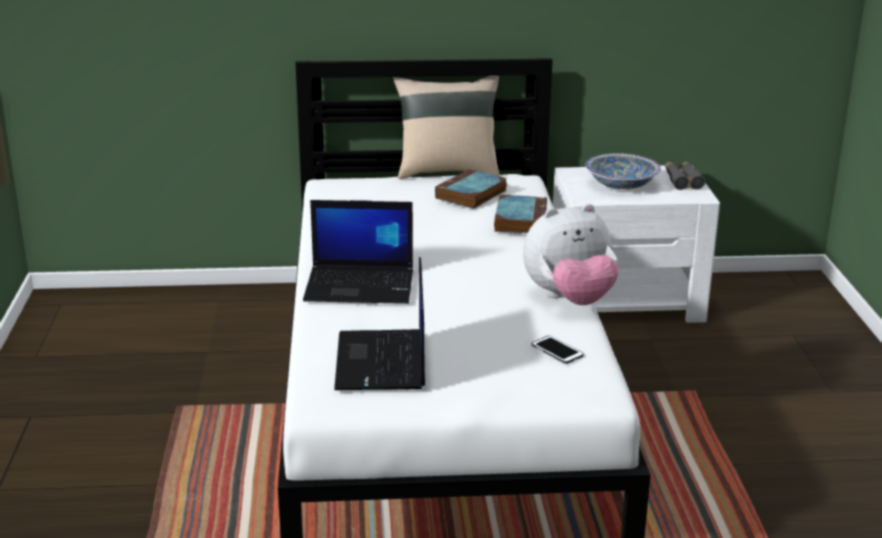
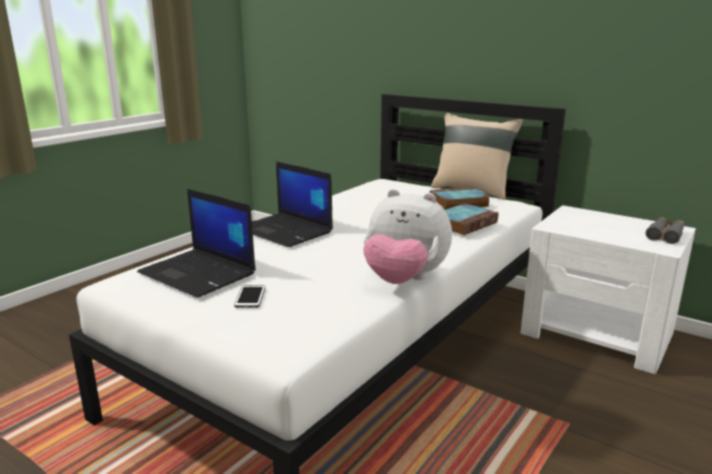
camera: 40 degrees right, 5 degrees down
laptop [334,257,425,390] -> laptop turned 90 degrees counterclockwise [137,189,256,298]
phone [531,336,584,364] -> phone moved to [234,285,265,308]
bowl [585,153,661,189] -> none

